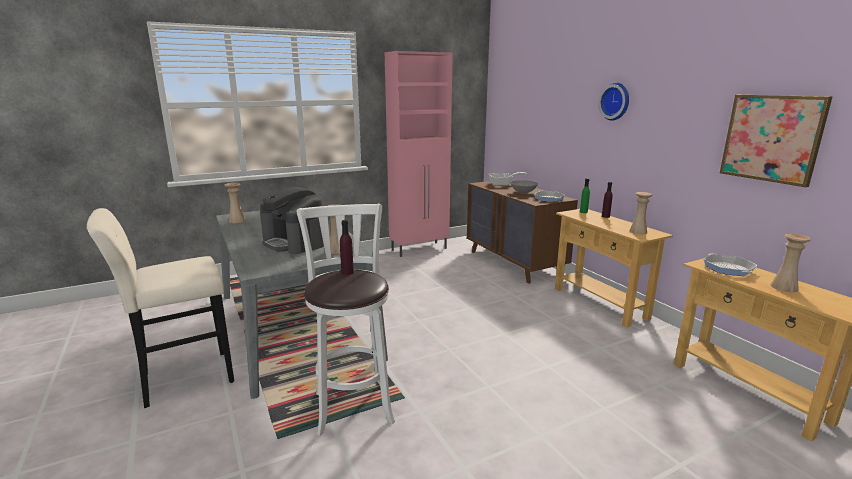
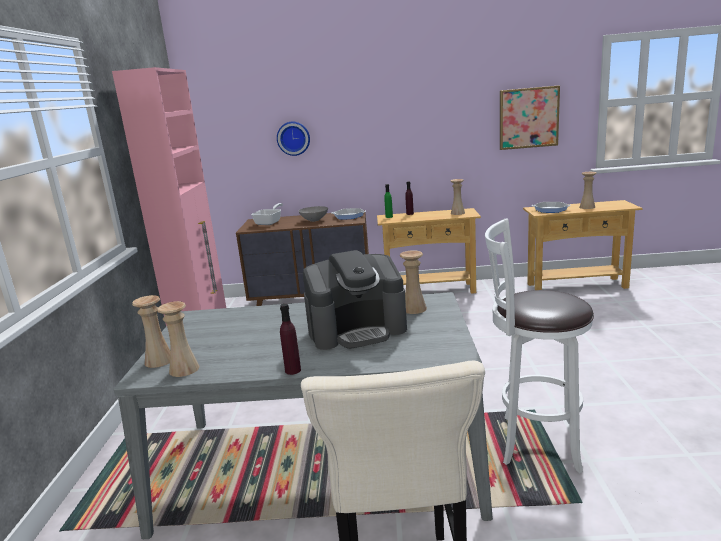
camera: 60 degrees left, 0 degrees up
purple bottle [340,220,354,275] -> purple bottle moved to [280,304,301,375]
wall clock [598,82,629,121] -> wall clock moved to [277,122,310,156]
none -> beige vase [132,295,170,368]

